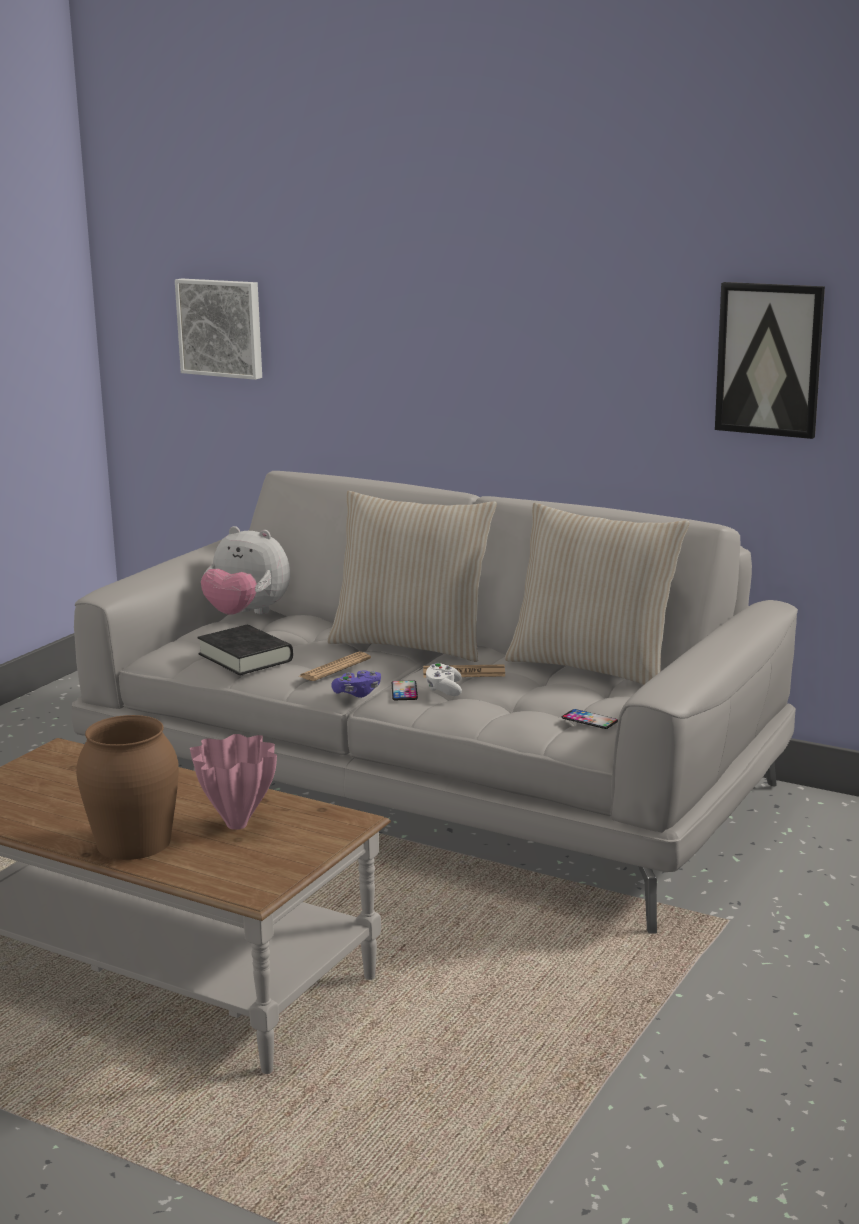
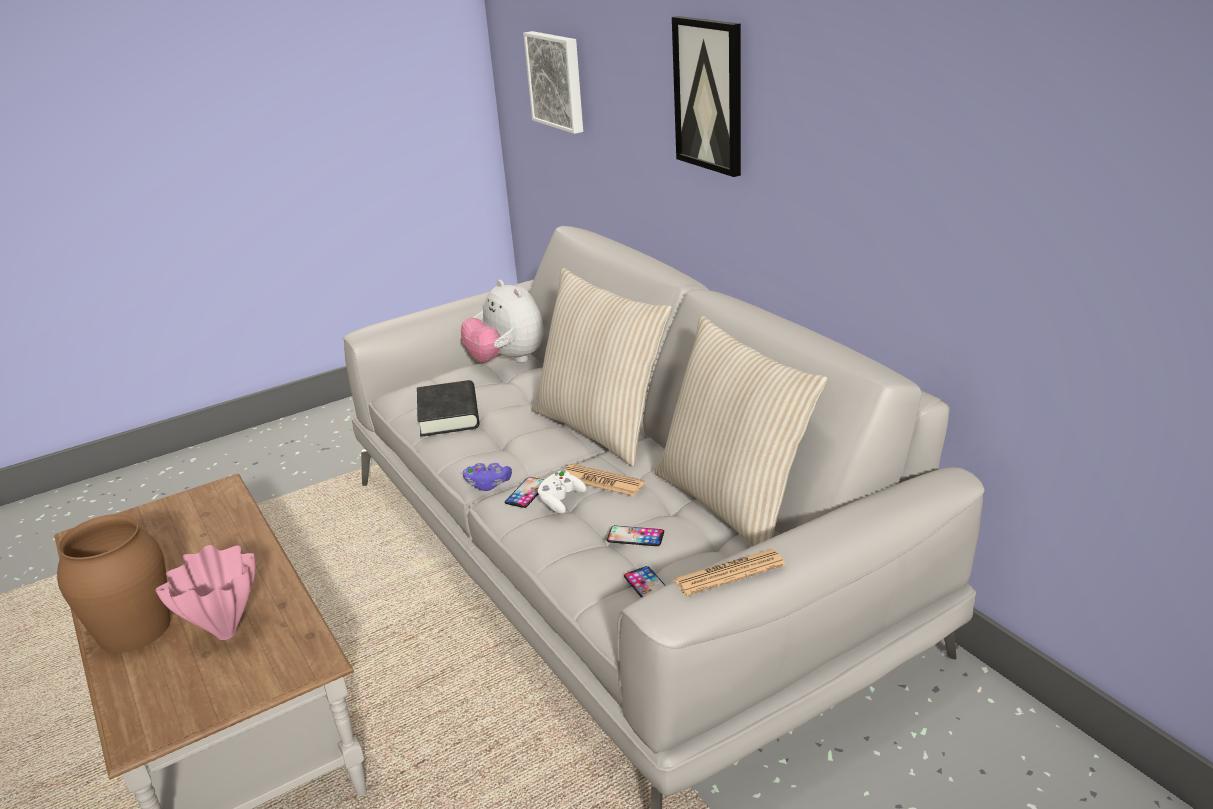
camera: 30 degrees right, 10 degrees up
newspaper [299,652,371,681] -> newspaper moved to [673,549,785,596]
picture [715,282,825,439] -> picture moved to [672,16,741,177]
none -> phone [607,526,664,546]

